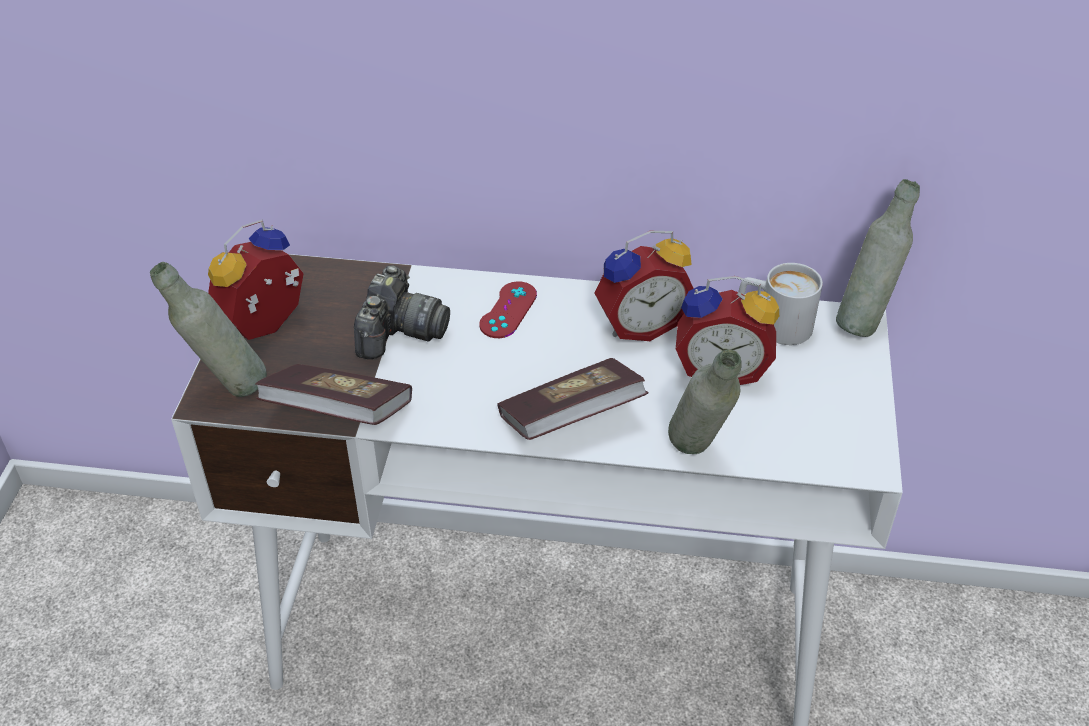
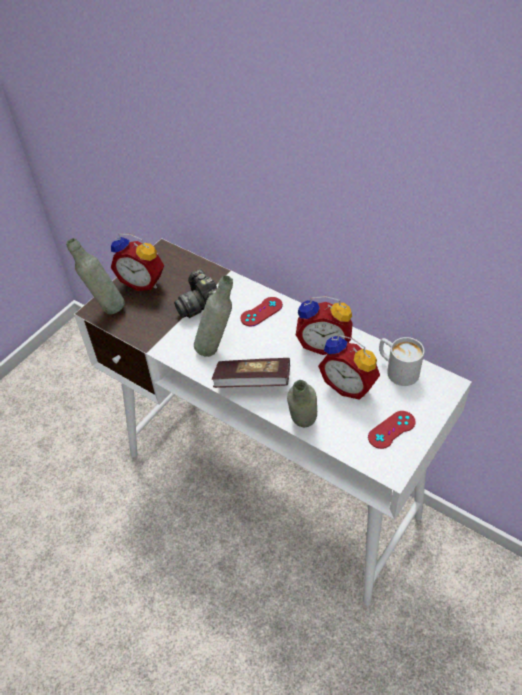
camera: 30 degrees right, 5 degrees up
alarm clock [208,219,304,340] -> alarm clock turned 135 degrees counterclockwise [111,234,164,291]
book [255,364,412,425] -> none
camera [354,265,450,359] -> camera turned 105 degrees clockwise [174,269,217,318]
grey bottle [836,179,920,337] -> grey bottle moved to [194,276,233,357]
none -> red game controller [368,411,416,449]

